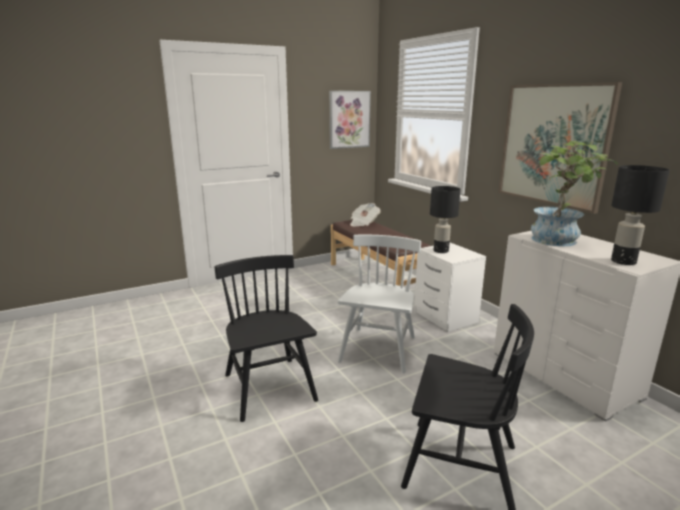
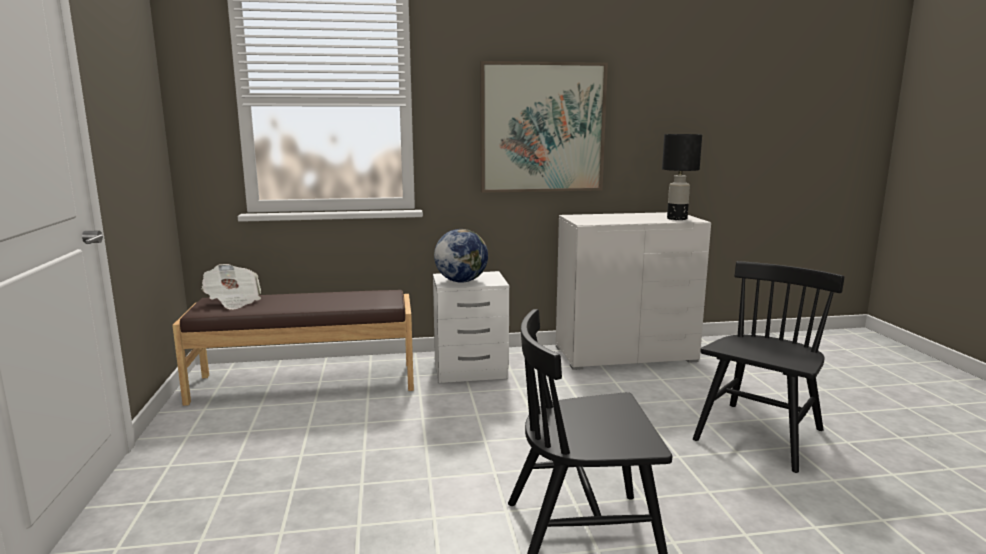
camera: 70 degrees left, 5 degrees down
picture [329,91,371,149] -> none
white chair [338,235,421,373] -> none
black table lamp [430,186,461,253] -> globe [434,229,488,282]
potted plant [531,141,618,246] -> none

